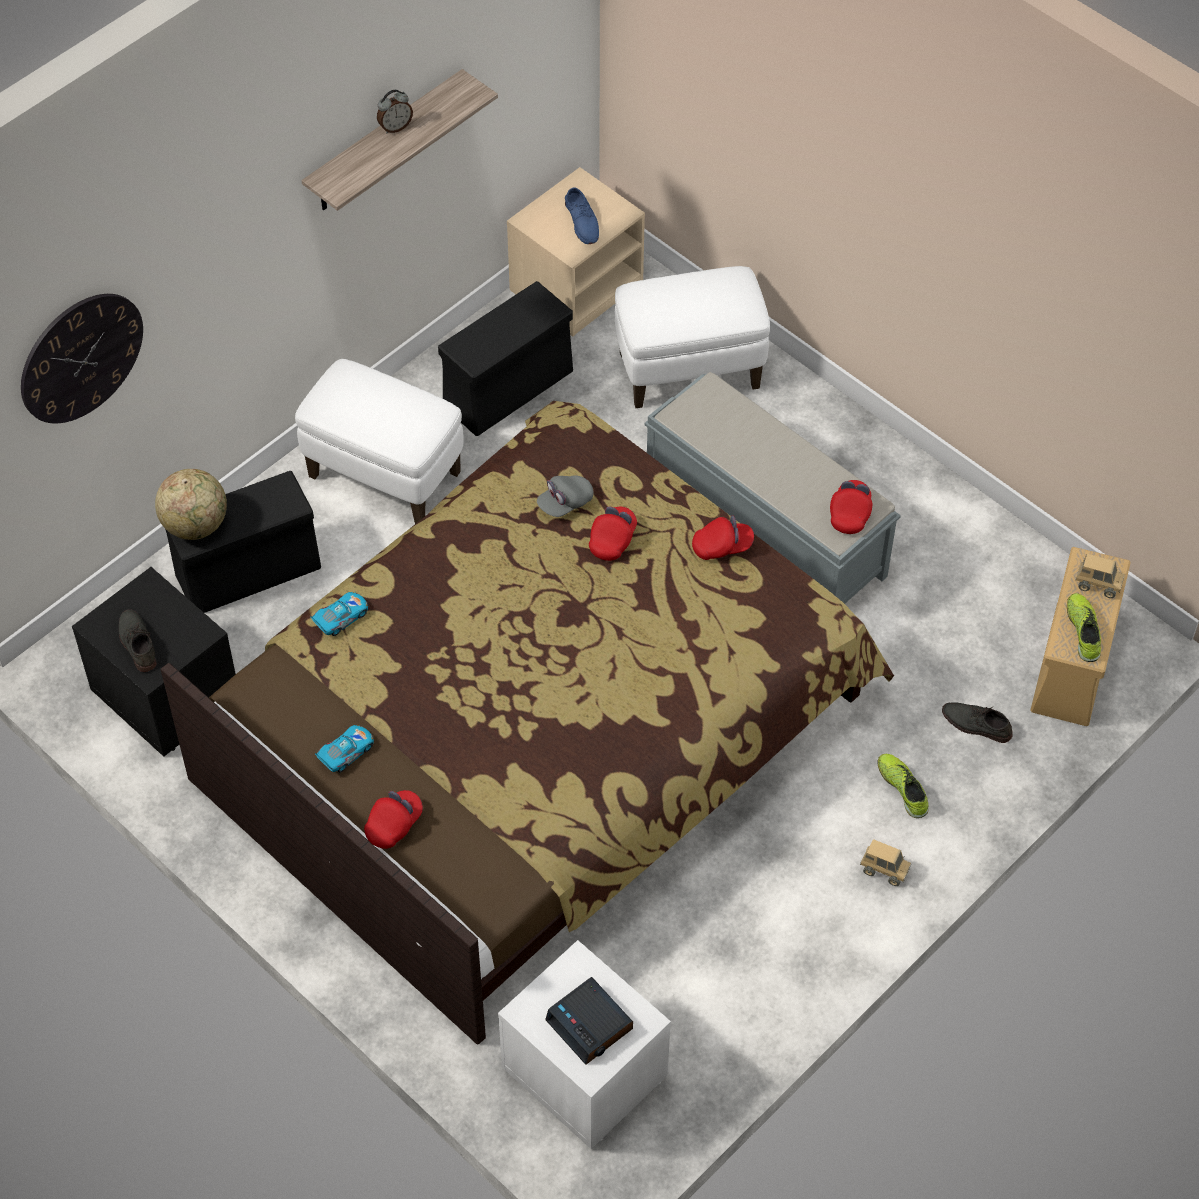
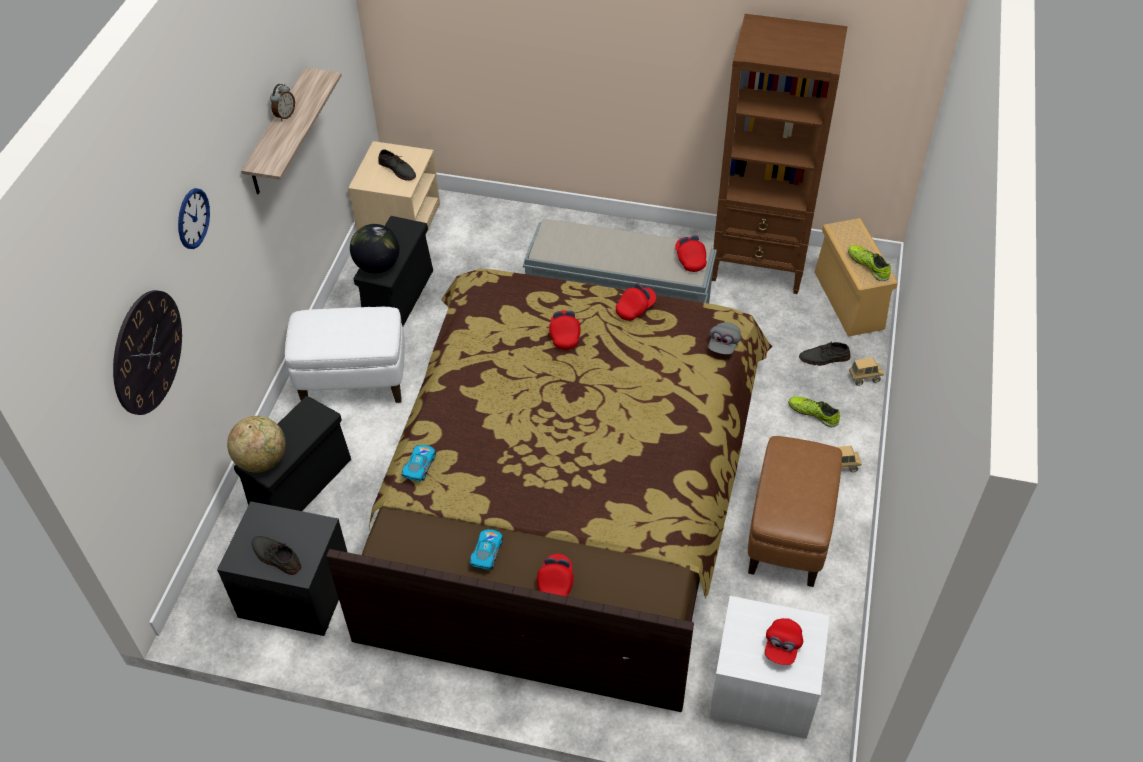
camera: 30 degrees left, 5 degrees down
grey cap [537,475,594,517] -> grey cap moved to [708,322,741,354]
alarm clock [545,977,633,1065] -> red cap [765,618,803,665]
blue shoe [565,187,599,244] -> grey shoe [378,149,416,181]
white ottoman [615,266,770,408] -> none
toy truck [1075,554,1125,598] -> toy truck moved to [849,357,884,386]
none -> wall clock [178,188,210,249]
none -> globe [350,224,400,273]
none -> brown bookcase [712,14,848,294]
none -> brown ottoman [748,436,842,587]

